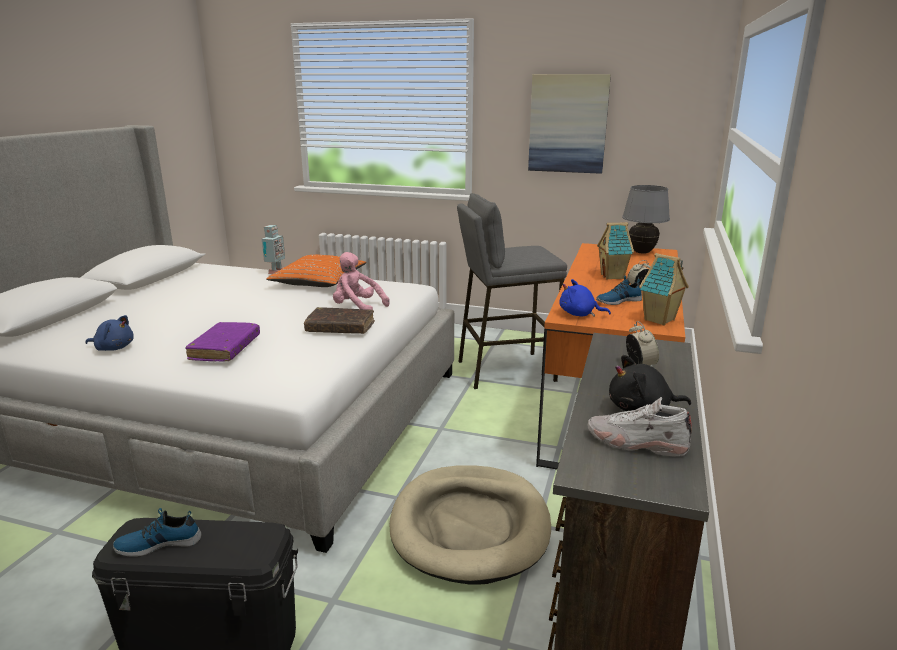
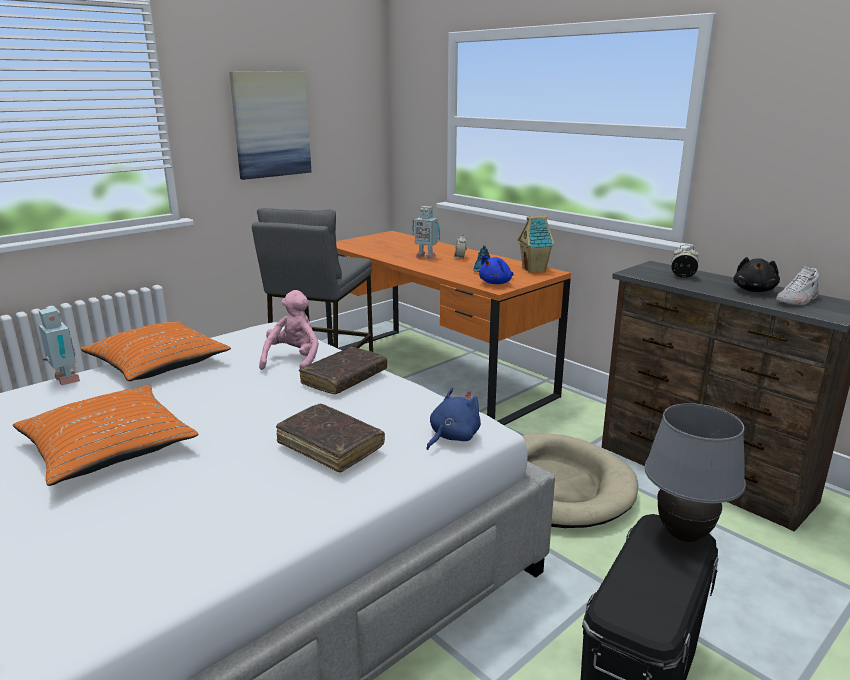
camera: 60 degrees left, 0 degrees up
blue plush toy [85,315,134,351] -> blue plush toy moved to [427,388,481,450]
shoe [113,508,202,557] -> none
purple book [185,322,260,361] -> brown book [276,404,385,472]
pink plush toy [333,252,390,310] -> pink plush toy turned 135 degrees clockwise [259,290,319,370]
toy house [597,222,634,280] -> toy robot [412,206,440,259]
grey table lamp [622,185,670,254] -> grey table lamp moved to [644,403,746,542]
none -> orange pillow [13,385,199,486]

